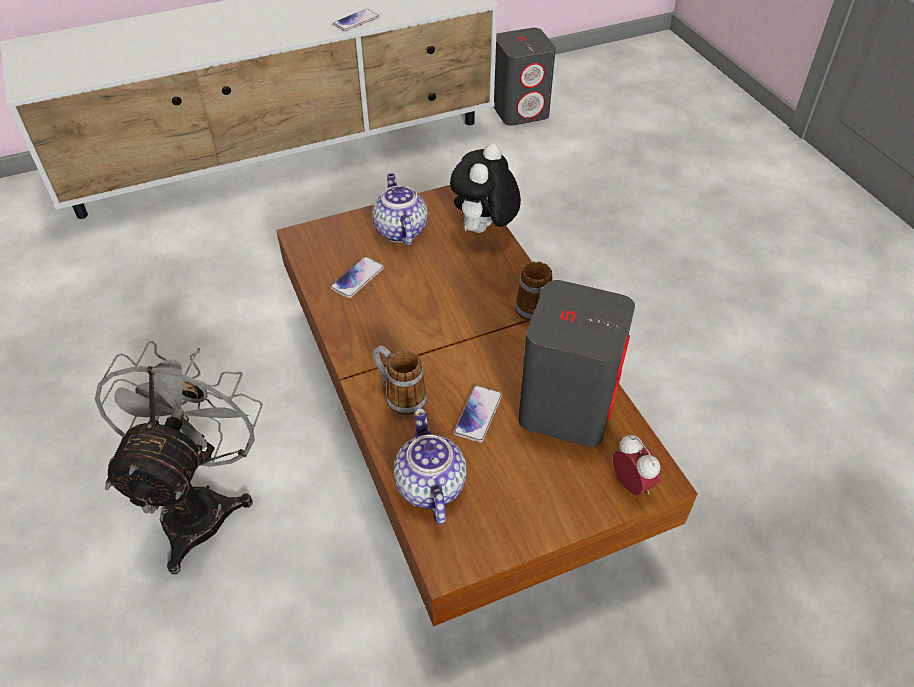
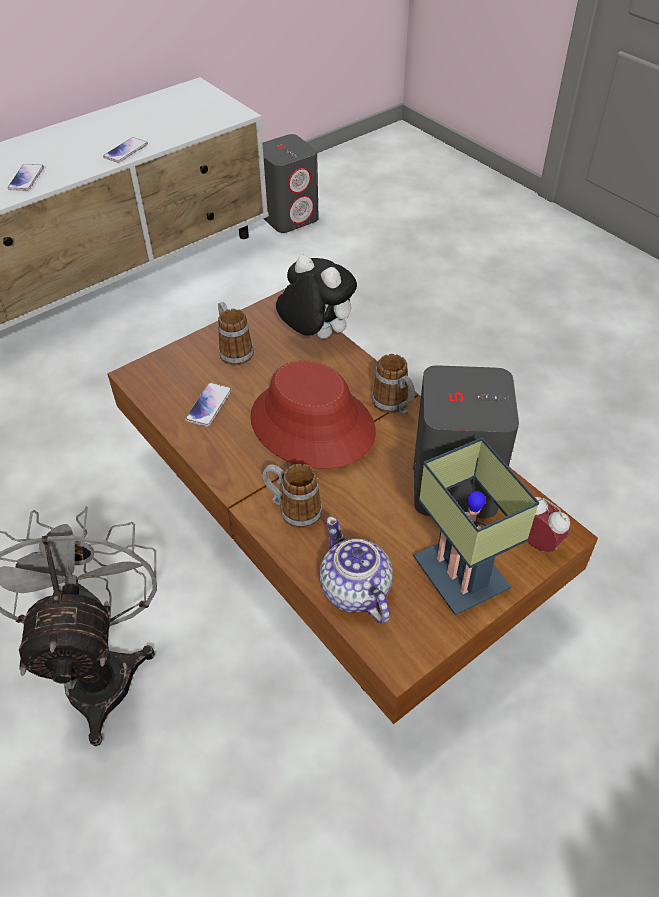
camera: 15 degrees left, 0 degrees up
teapot [372,173,428,246] -> mug [218,302,254,366]
plush toy [450,144,521,233] -> plush toy turned 120 degrees clockwise [276,255,357,339]
phone [454,385,502,443] -> phone moved to [7,164,44,191]
none -> red hat [250,360,376,469]
none -> table lamp [413,438,539,615]

